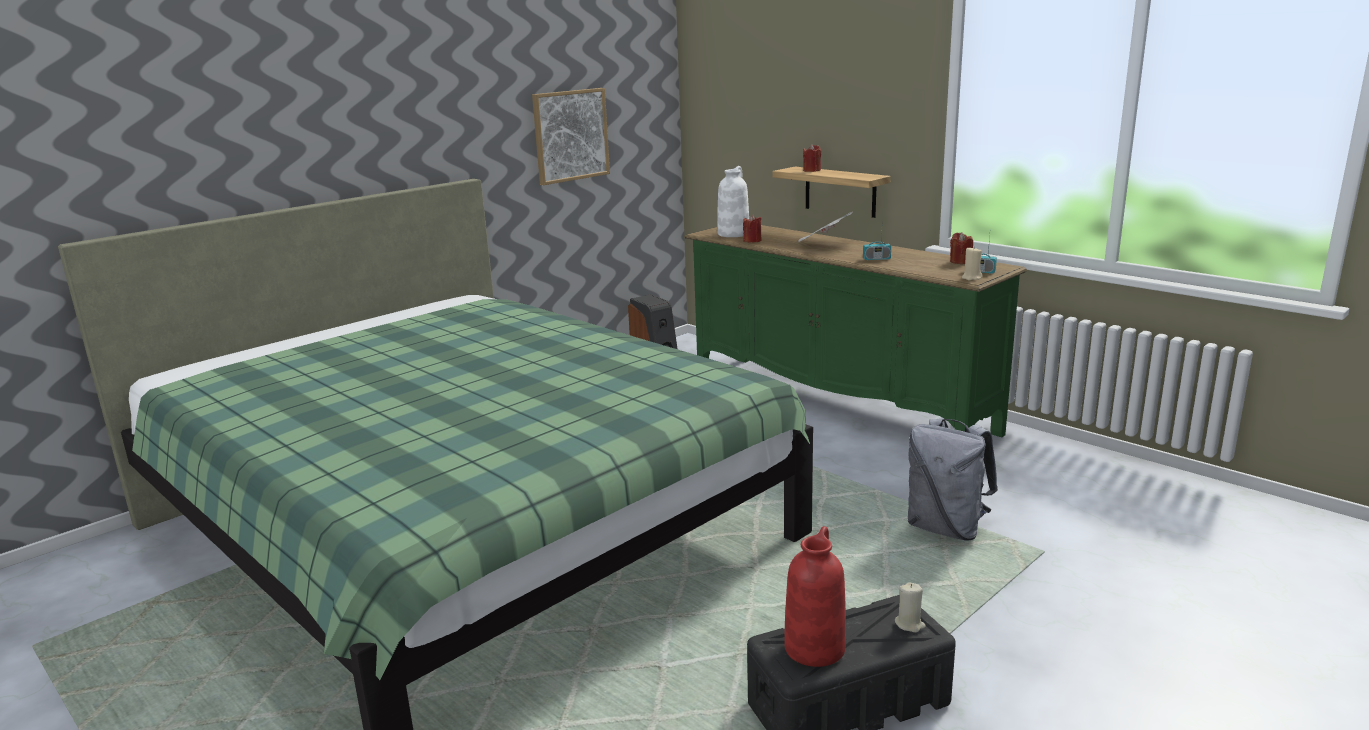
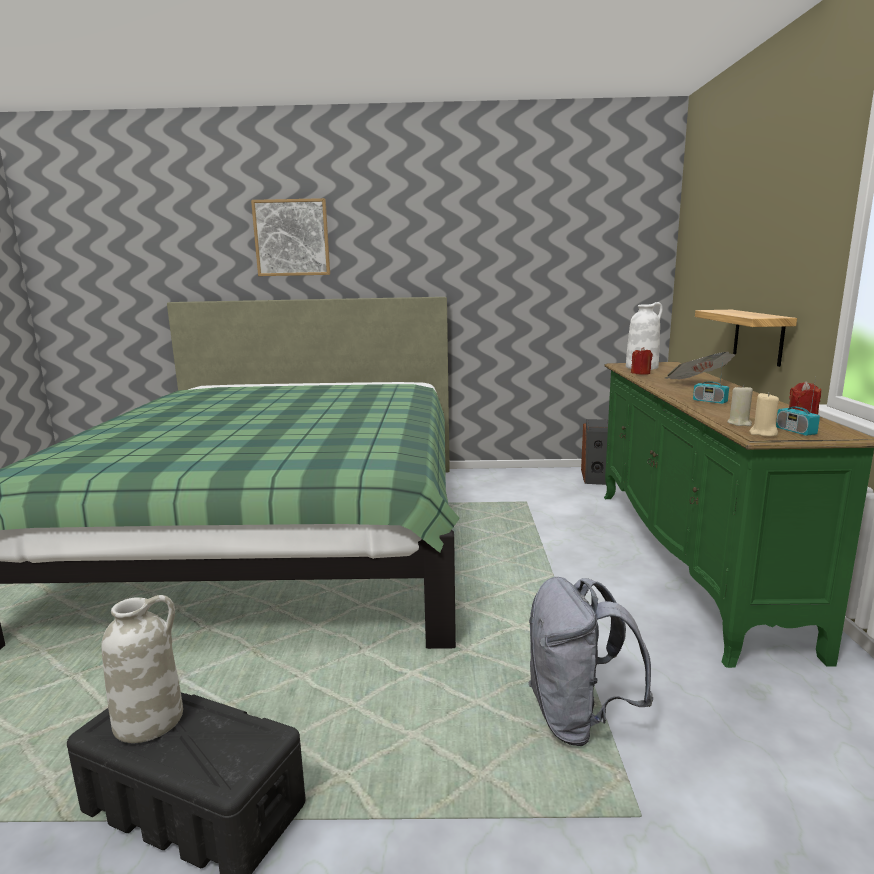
camera: 45 degrees right, 5 degrees down
picture [532,88,610,185] -> picture moved to [251,198,330,276]
red vase [784,526,846,667] -> white vase [101,595,183,743]
red candle [803,144,821,172] -> none
beige candle [895,582,926,632] -> beige candle moved to [727,384,753,426]

